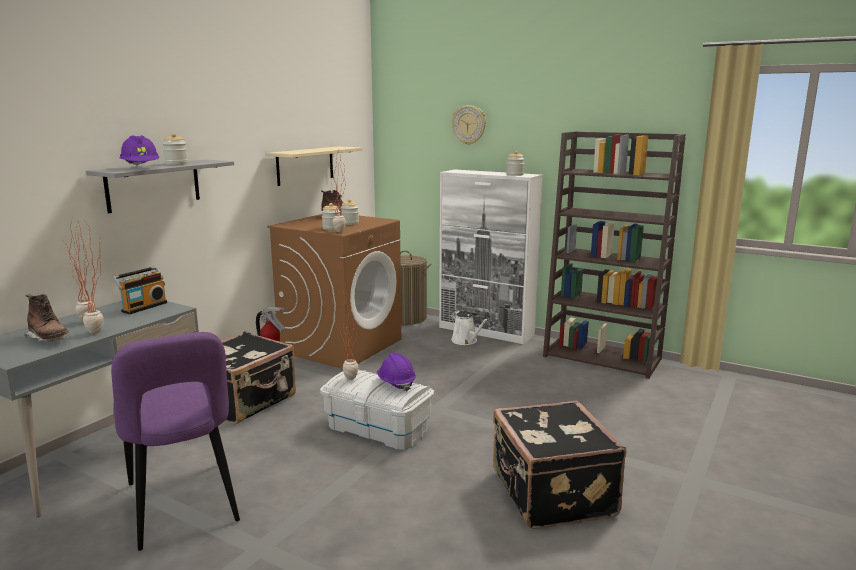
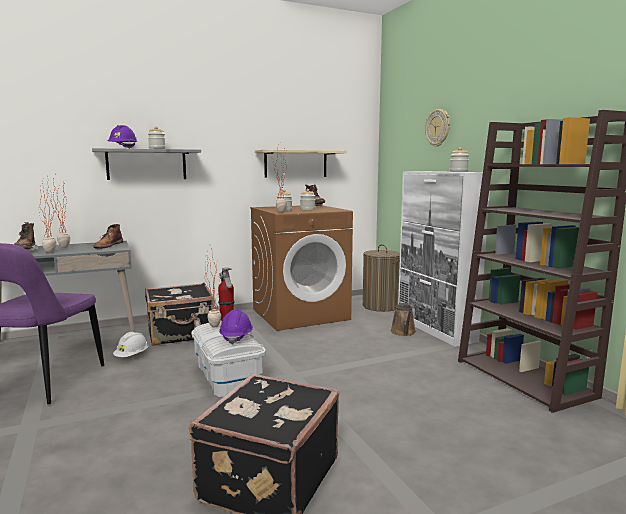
camera: 35 degrees right, 5 degrees down
radio [112,266,167,314] -> brown boot [93,224,124,249]
white watering can [451,310,489,345] -> brown watering can [391,302,416,336]
none -> white hard hat [113,332,149,357]

